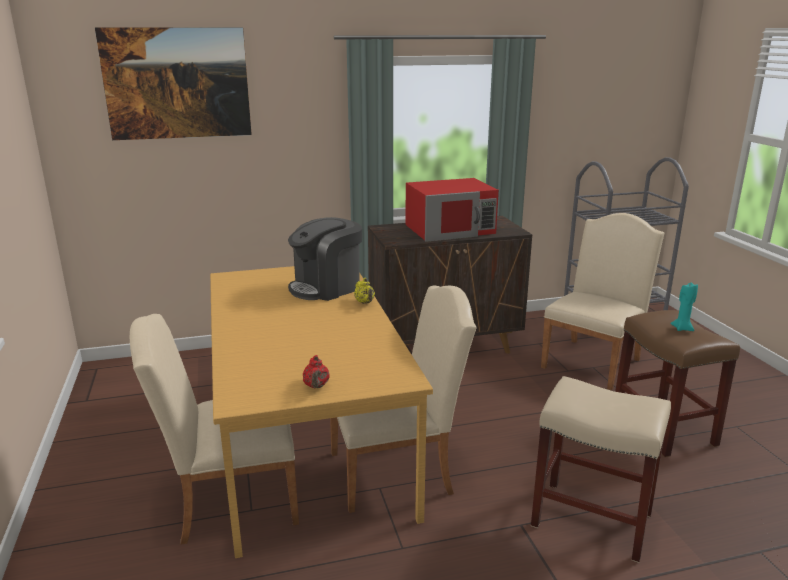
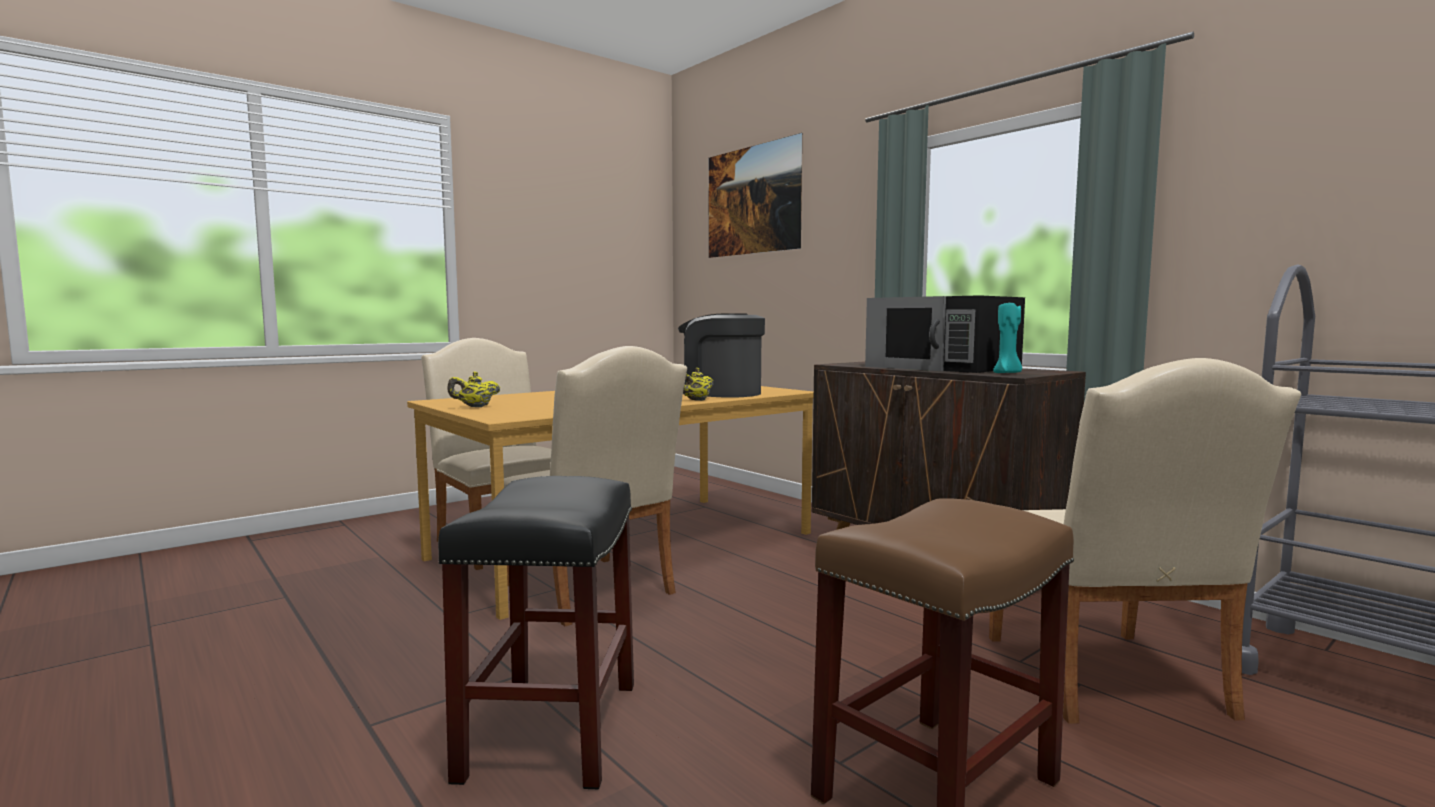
camera: 65 degrees right, 15 degrees down
red teapot [303,355,330,388] -> yellow teapot [448,371,500,407]
red microwave [405,178,499,242] -> black microwave [865,295,1025,373]
beige stool [531,376,671,563] -> black stool [438,476,634,789]
beige chair [541,213,664,390] -> beige chair turned 75 degrees clockwise [989,358,1301,724]
turquoise candle [670,283,698,331] -> turquoise candle moved to [993,303,1022,373]

